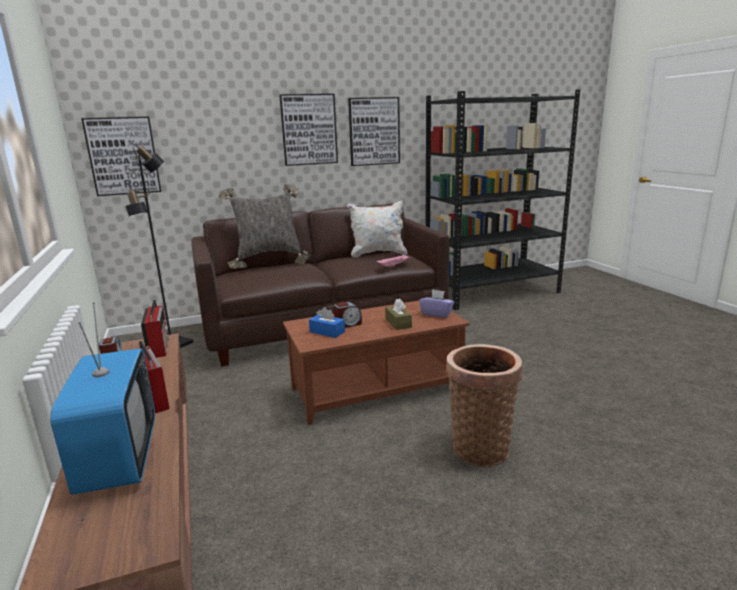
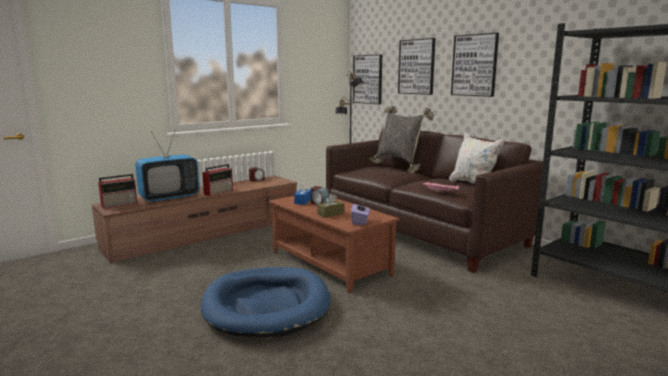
camera: 70 degrees right, 5 degrees down
radio [141,300,169,358] -> radio moved to [98,174,137,209]
picture [348,97,400,166] -> picture moved to [398,38,436,95]
basket [446,344,522,467] -> blue dog bed [201,267,330,337]

